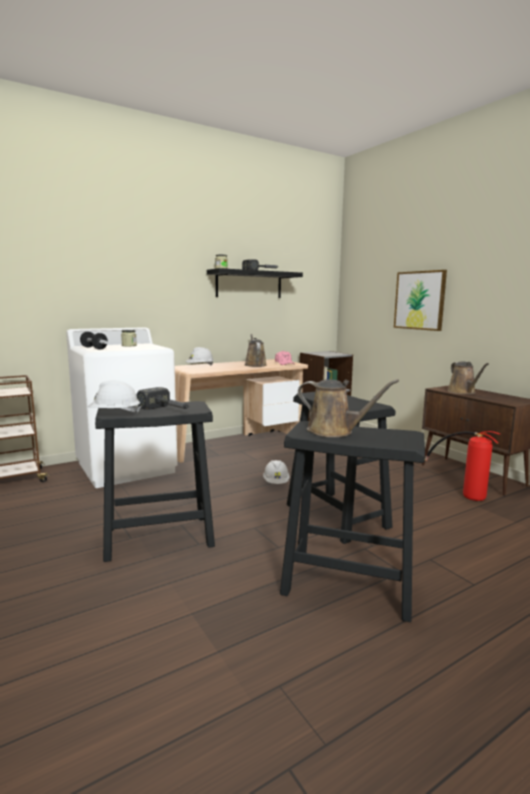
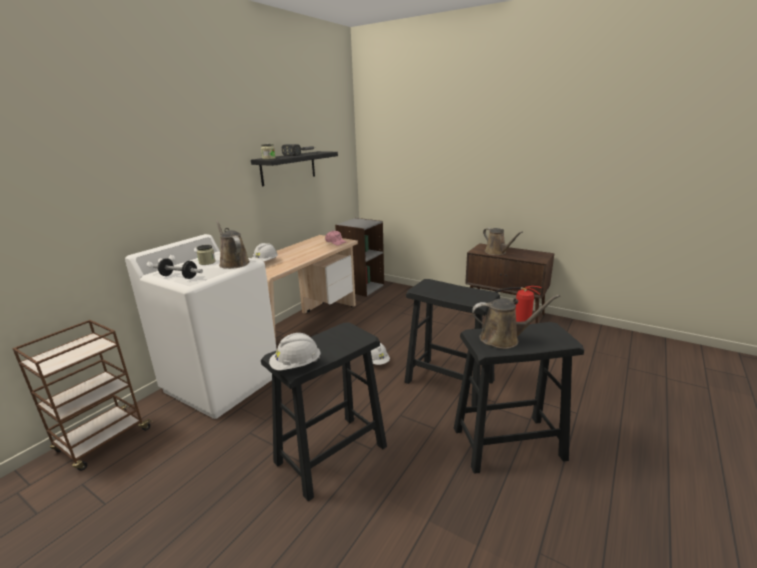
camera: 25 degrees left, 10 degrees up
hammer [137,387,190,409] -> none
brown watering can [245,334,267,367] -> brown watering can moved to [216,220,250,269]
picture [394,270,447,331] -> none

